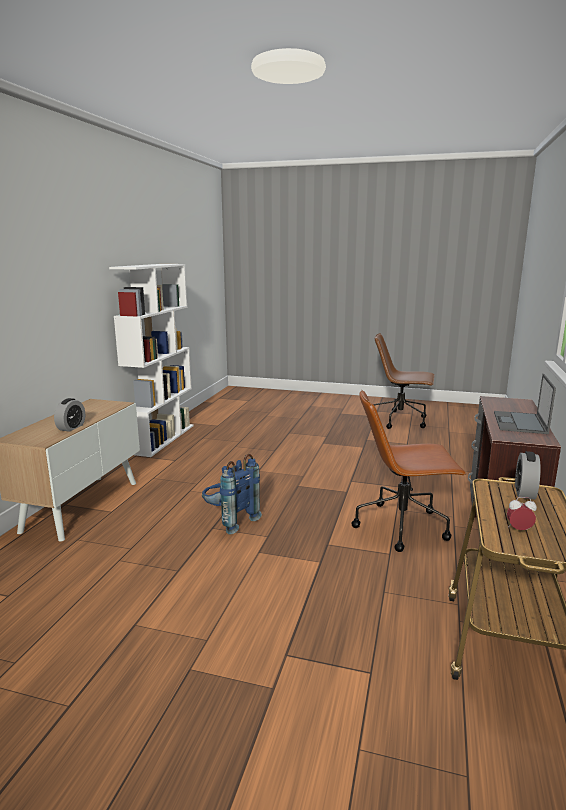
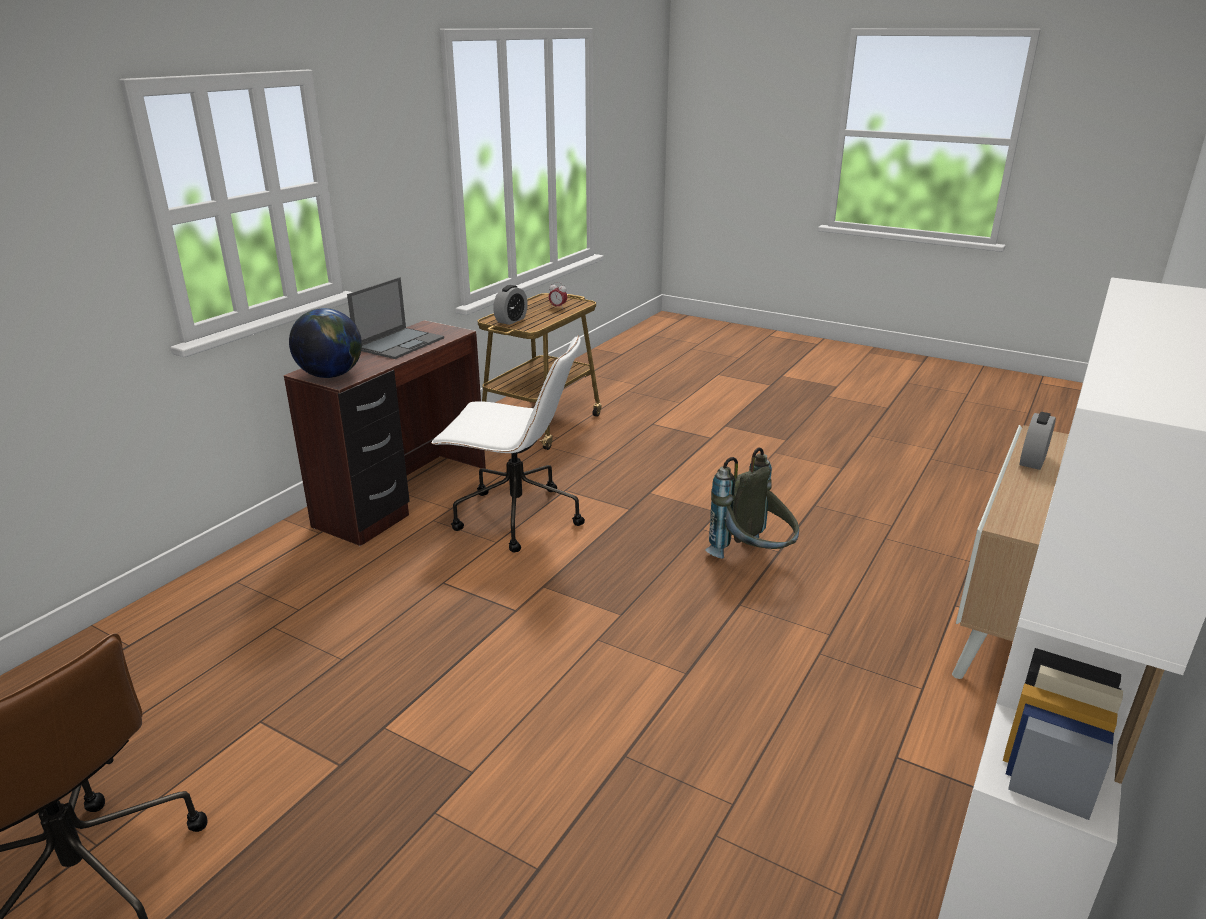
camera: 165 degrees left, 10 degrees up
blue backpack [202,454,262,534] -> grey backpack [705,447,799,559]
brown office chair [352,390,467,552] -> white office chair [431,336,585,553]
none -> globe [289,308,362,378]

